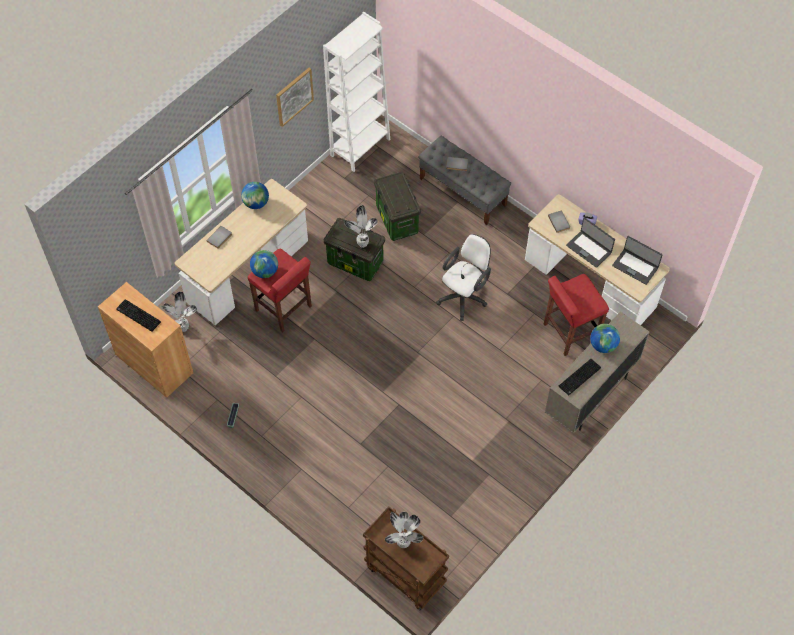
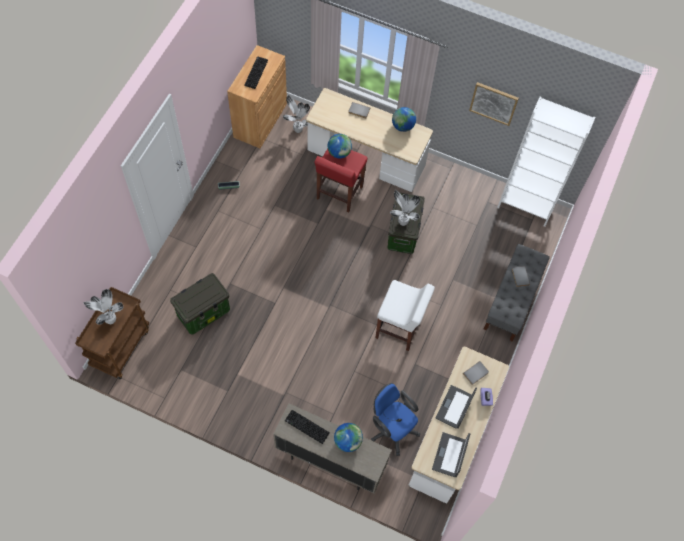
camera: 70 degrees right, 5 degrees up
storage box [374,172,421,241] -> storage box moved to [170,273,230,334]
white office chair [436,234,491,321] -> white stool [375,280,435,351]
red stool [544,274,609,356] -> blue office chair [371,383,420,456]

